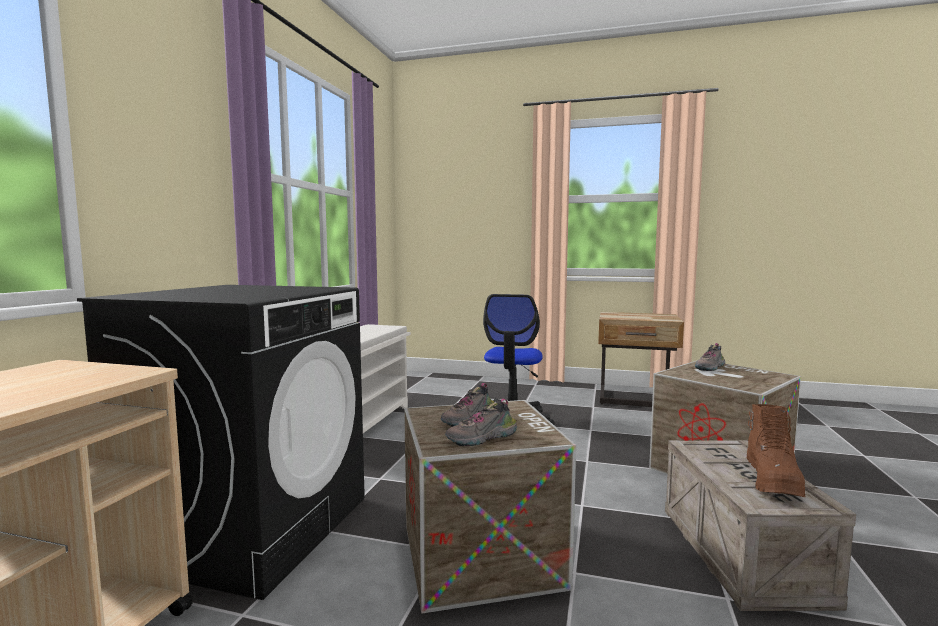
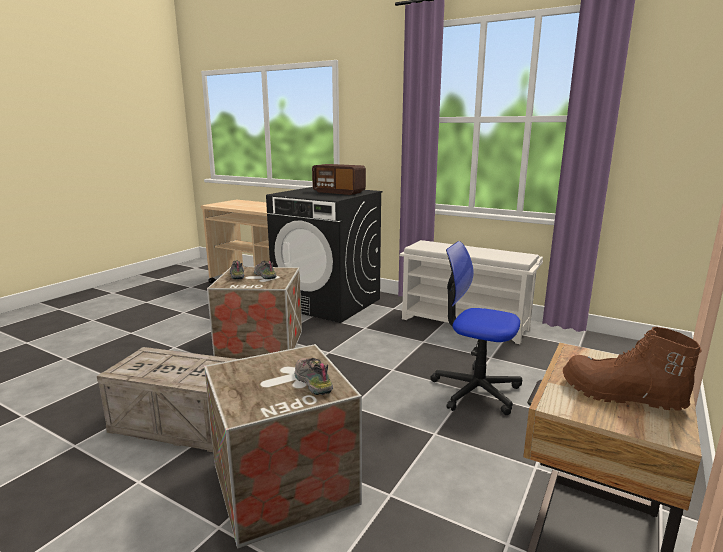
camera: 105 degrees right, 10 degrees up
brown boot [747,404,806,497] -> brown boot moved to [563,327,702,411]
none -> radio [312,164,366,195]

